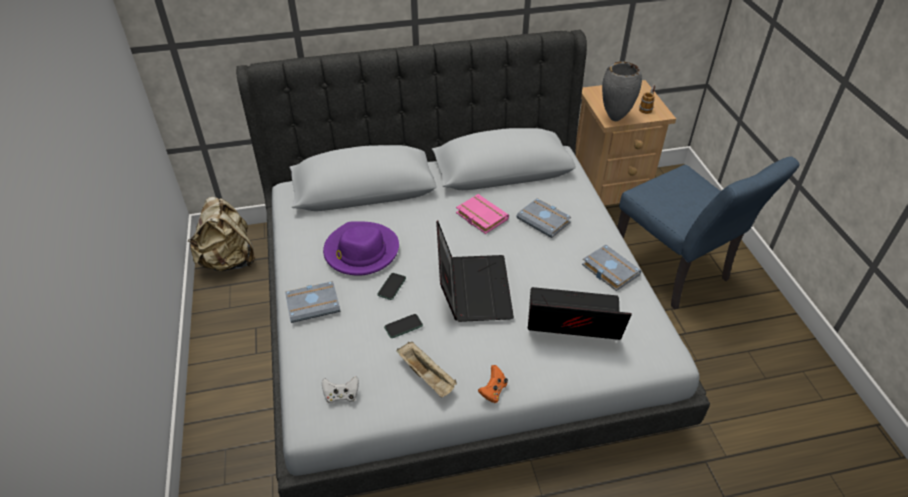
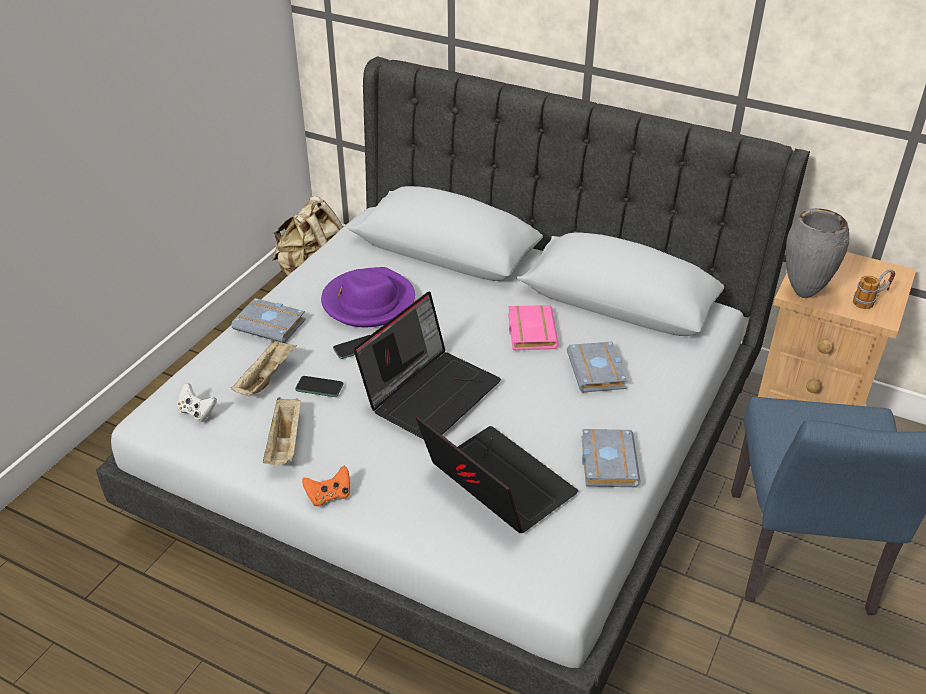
camera: 40 degrees right, 5 degrees down
none -> beige tray [231,340,297,396]

